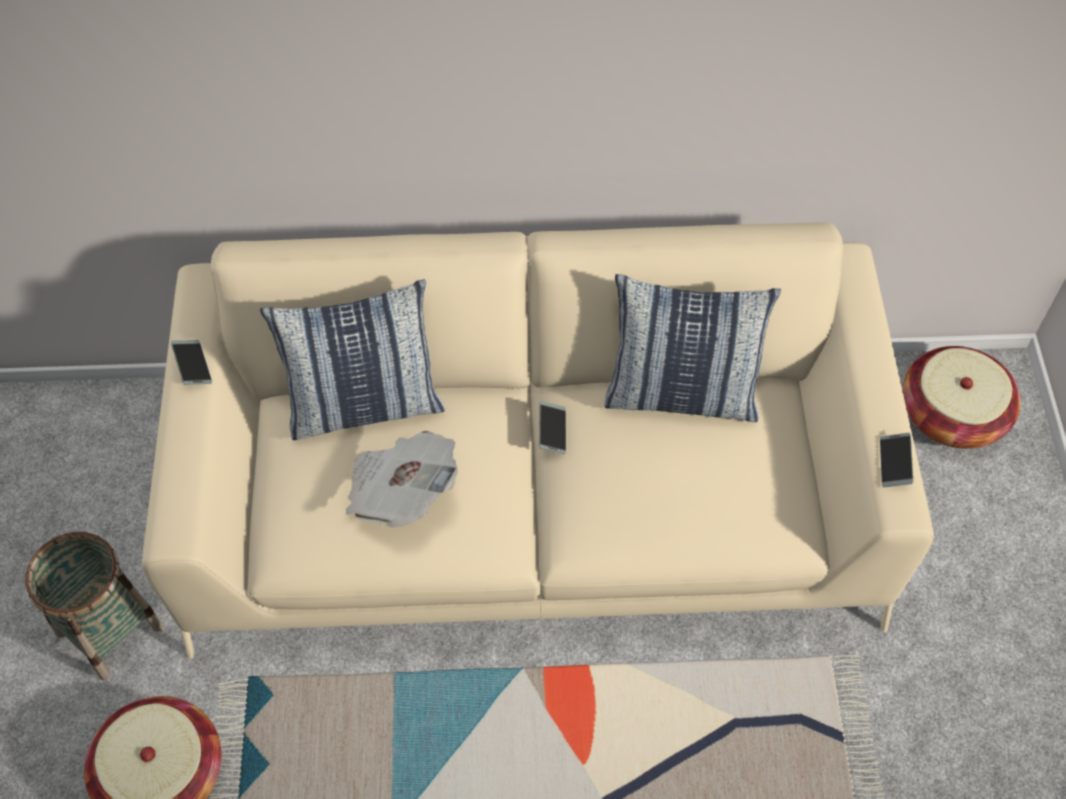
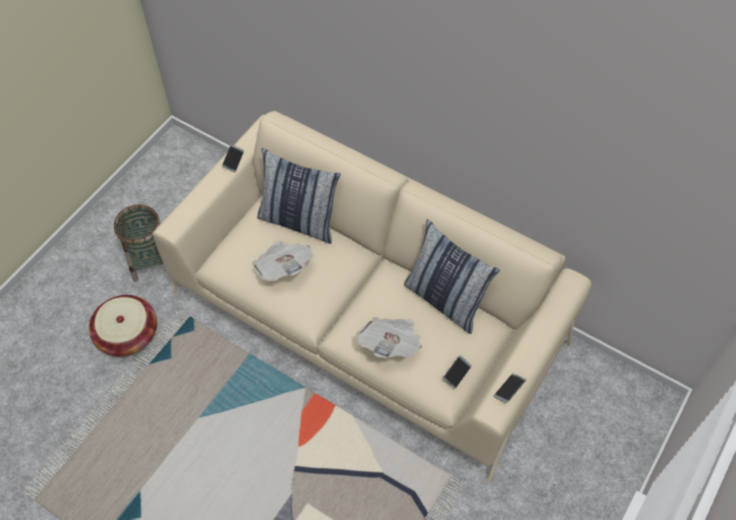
camera: 35 degrees right, 0 degrees up
phone [539,401,566,454] -> phone moved to [443,355,472,389]
basket [903,346,1021,449] -> none
none -> newspaper [356,317,422,358]

